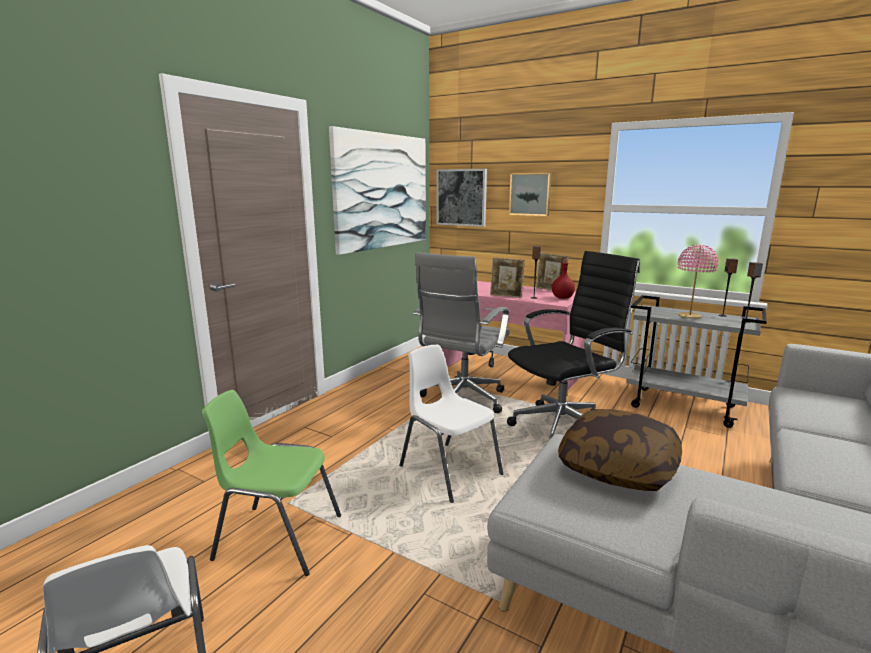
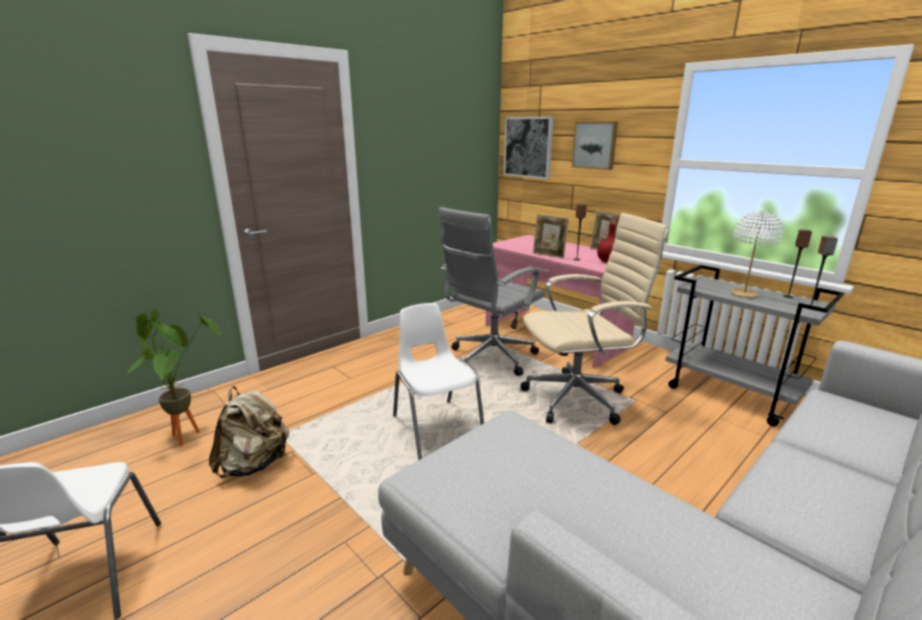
camera: 15 degrees right, 5 degrees up
green chair [202,390,341,576] -> beige backpack [209,386,289,478]
picture [329,126,426,255] -> none
black office chair [507,251,640,440] -> beige office chair [520,213,669,425]
pillow [558,409,682,491] -> none
pink table lamp [677,244,719,319] -> white table lamp [731,211,784,298]
none -> potted plant [126,309,224,446]

